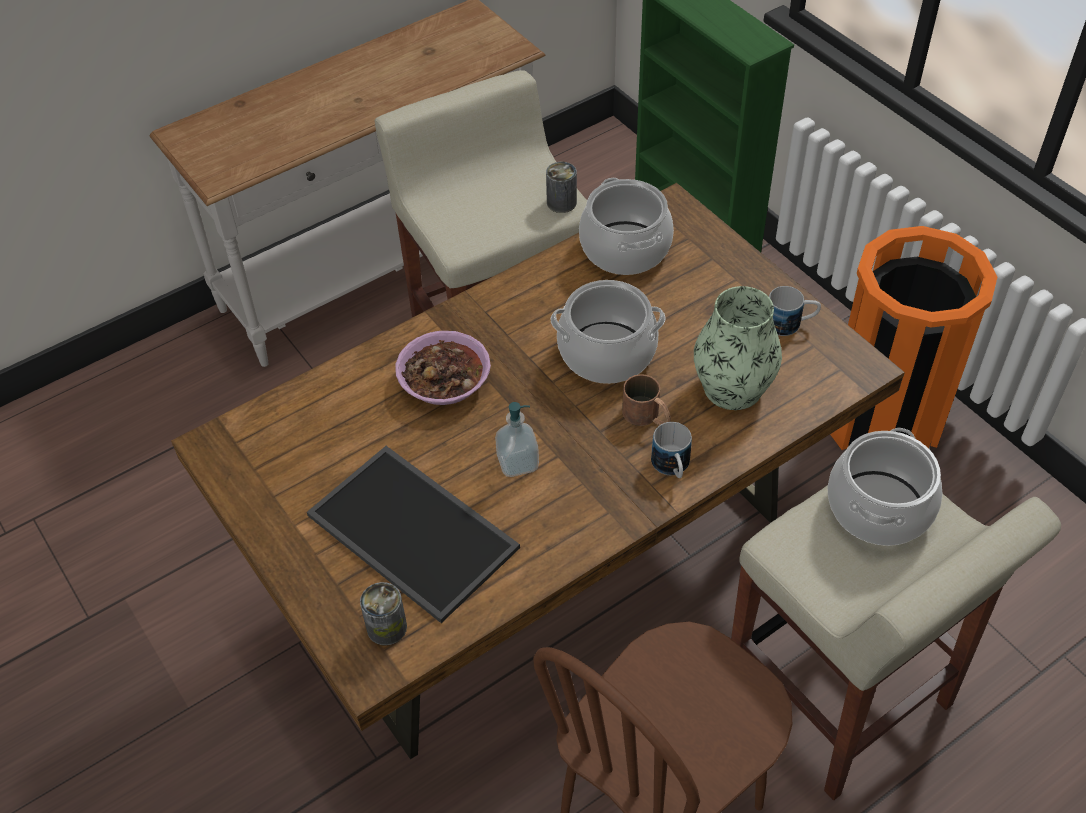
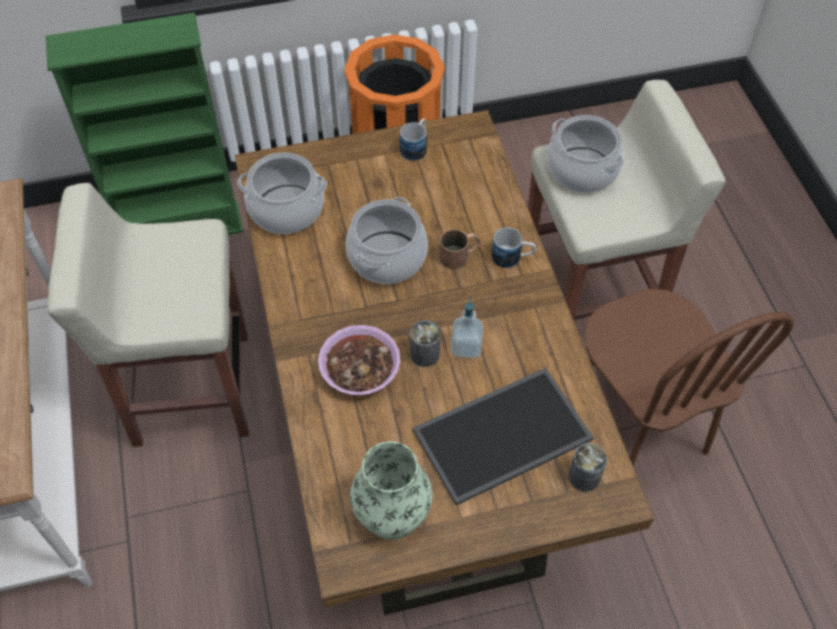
camera: 70 degrees left, 5 degrees up
can [546,162,577,213] -> can moved to [410,320,440,367]
vase [694,286,782,410] -> vase moved to [350,441,433,540]

